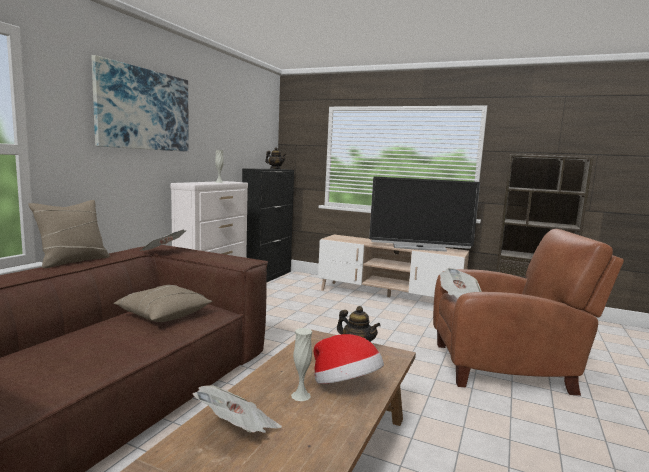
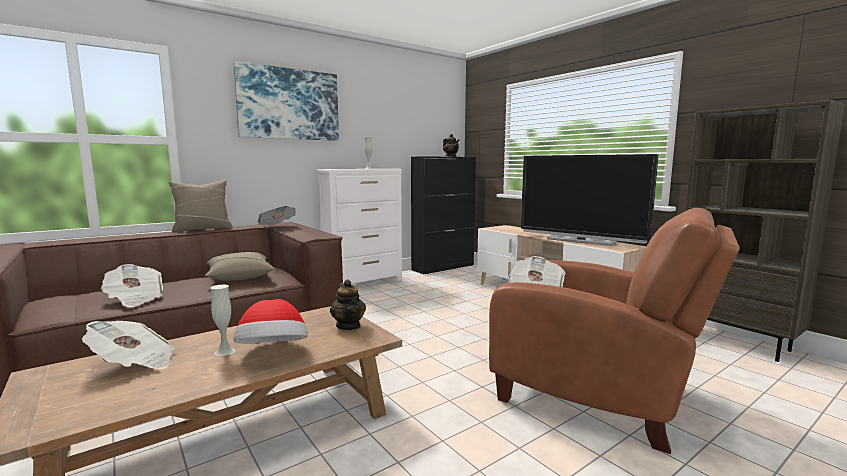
camera: 30 degrees right, 0 degrees up
none -> newspaper [101,264,163,307]

